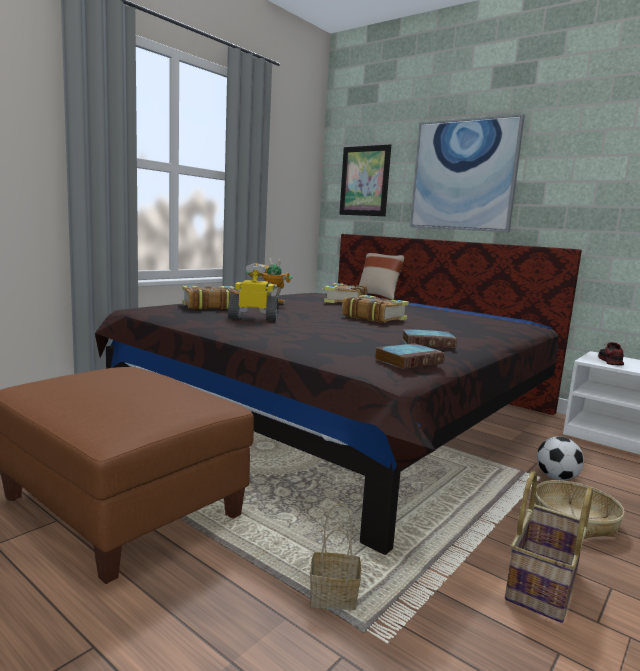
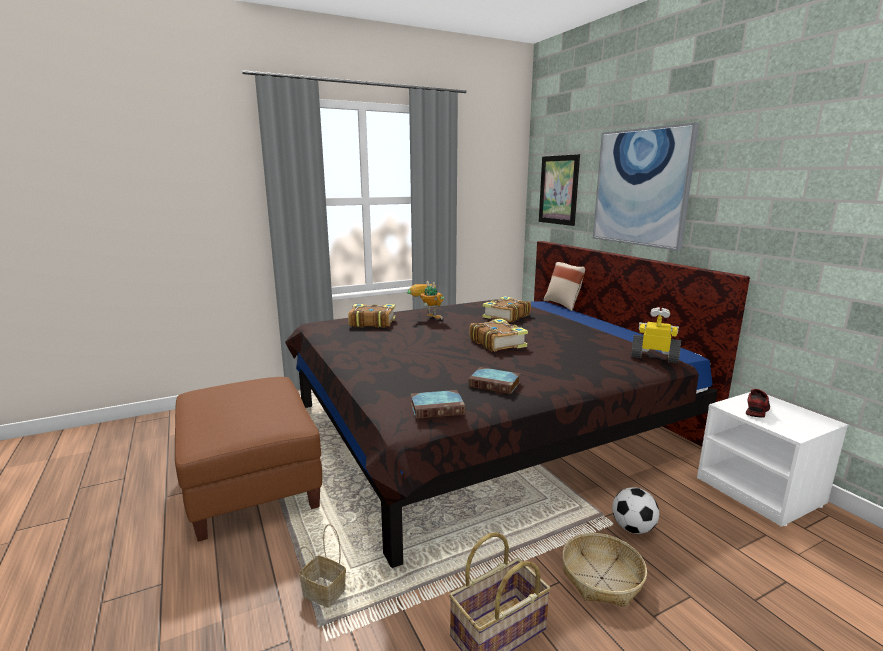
camera: 25 degrees right, 5 degrees up
toy robot [228,263,278,321] -> toy robot moved to [631,307,681,364]

